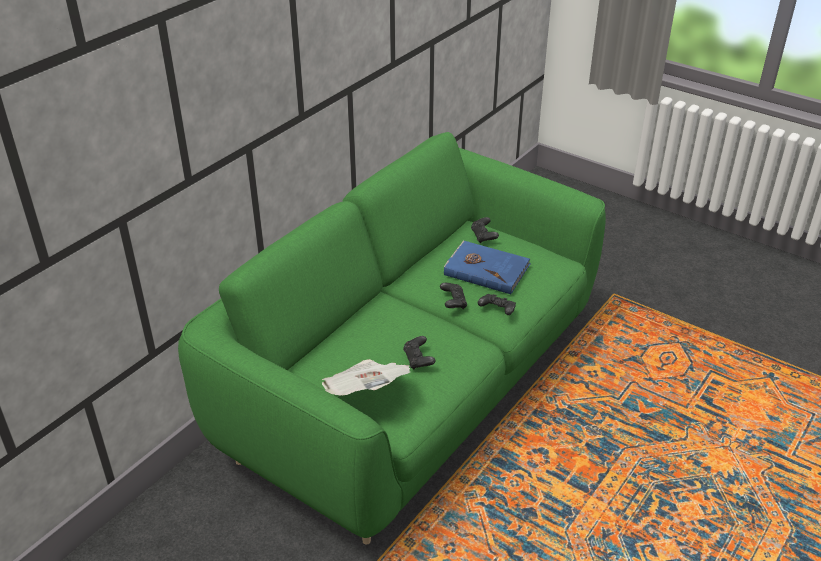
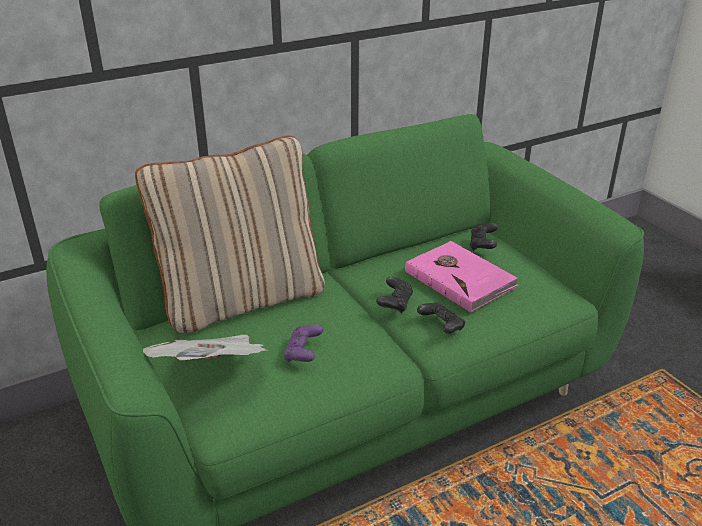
camera: 25 degrees right, 5 degrees down
black game controller [403,336,436,369] -> purple game controller [284,325,324,362]
blue book [444,241,530,294] -> pink book [405,241,518,313]
none -> beige pillow [135,136,325,334]

